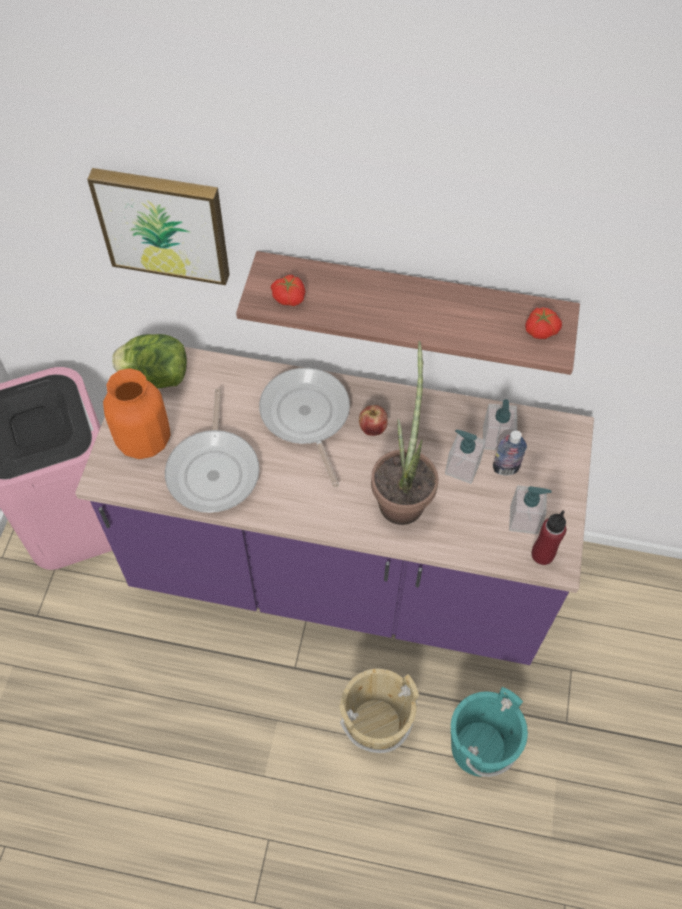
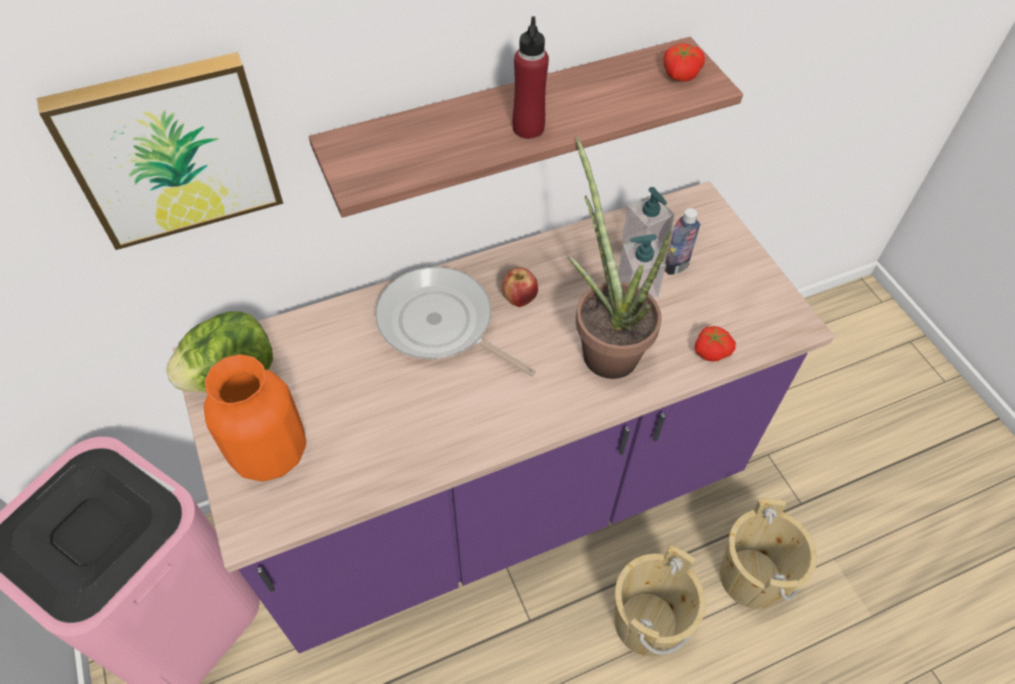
camera: 35 degrees left, 5 degrees down
frying pan [165,388,259,513] -> none
tomato [271,275,306,306] -> tomato moved to [695,326,736,361]
turquoise bucket [451,687,528,777] -> beige bucket [720,498,817,609]
soap dispenser [509,485,551,534] -> none
red bottle [531,510,566,565] -> red bottle moved to [513,16,549,139]

